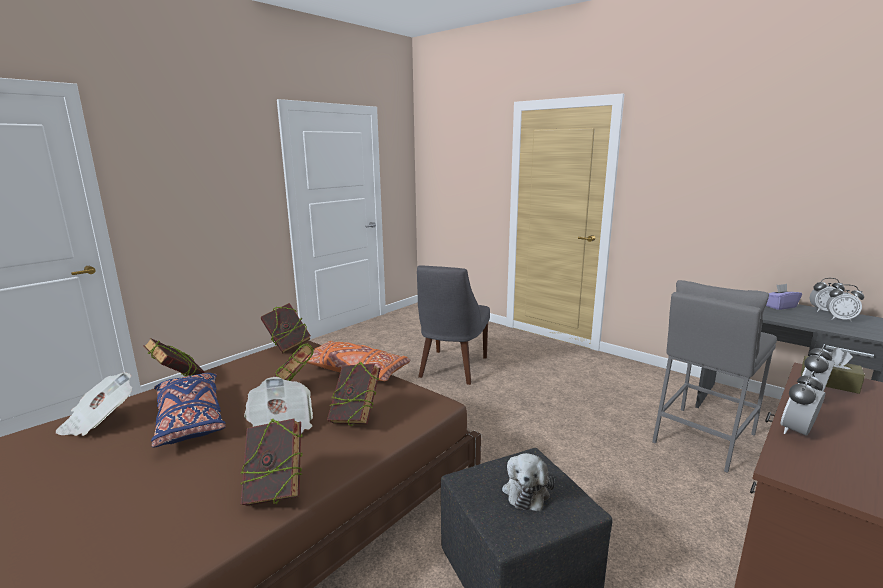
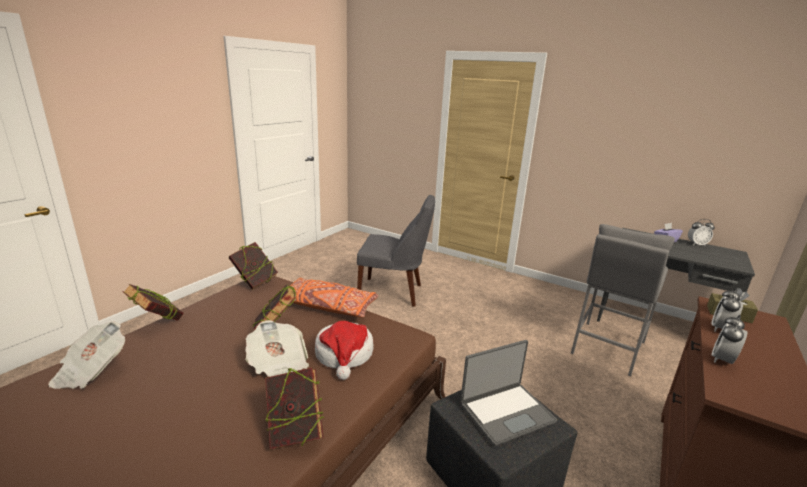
camera: 10 degrees left, 5 degrees up
blue pillow [151,373,226,447] -> none
book [327,362,381,427] -> hat [315,321,373,380]
grey chair [417,266,490,385] -> grey chair turned 90 degrees counterclockwise [357,195,435,307]
plush toy [502,453,555,511] -> laptop [461,340,557,447]
alarm clock [826,284,864,322] -> none

